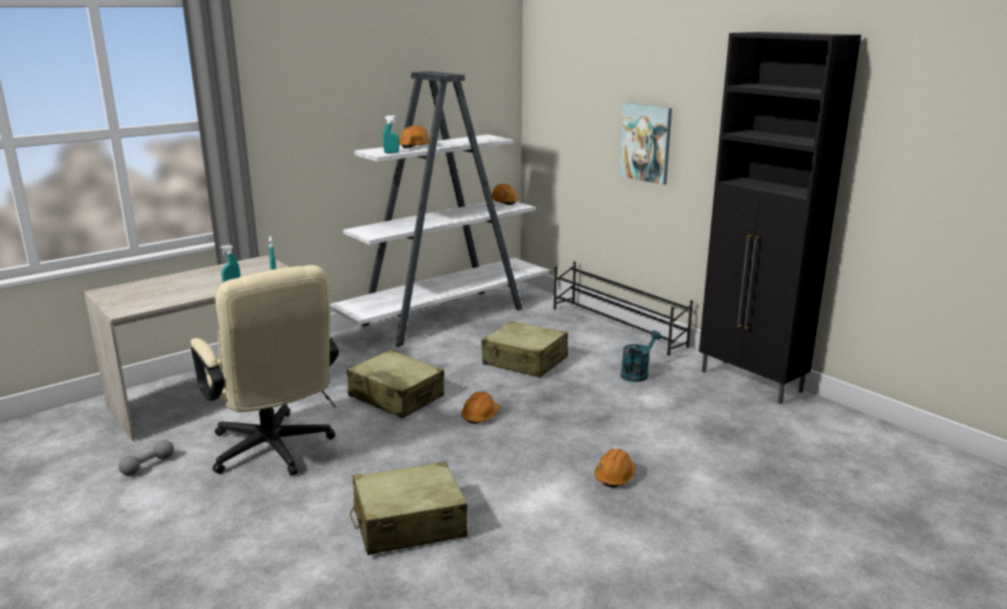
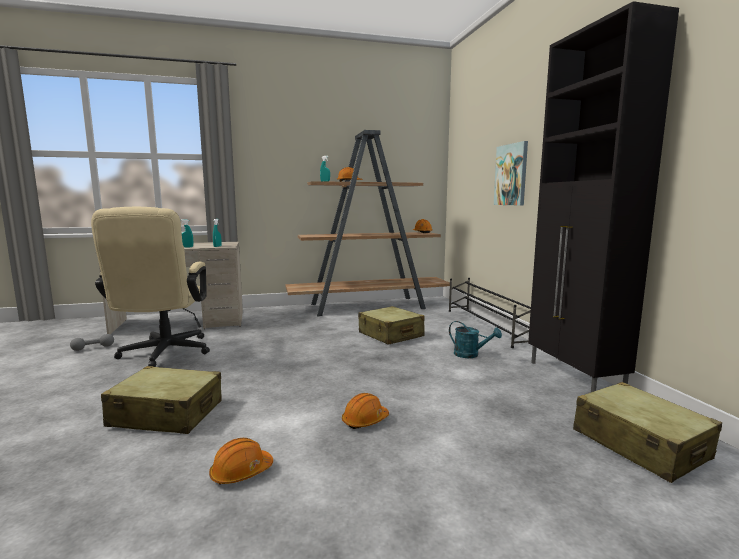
camera: 25 degrees right, 10 degrees down
white bookcase [330,71,549,347] -> brown bookcase [285,130,450,316]
beige suitcase [347,350,444,418] -> beige suitcase moved to [573,382,722,483]
orange hard hat [461,392,500,424] -> orange hard hat moved to [209,438,273,485]
turquoise watering can [621,330,662,382] -> turquoise watering can turned 60 degrees clockwise [449,321,502,358]

